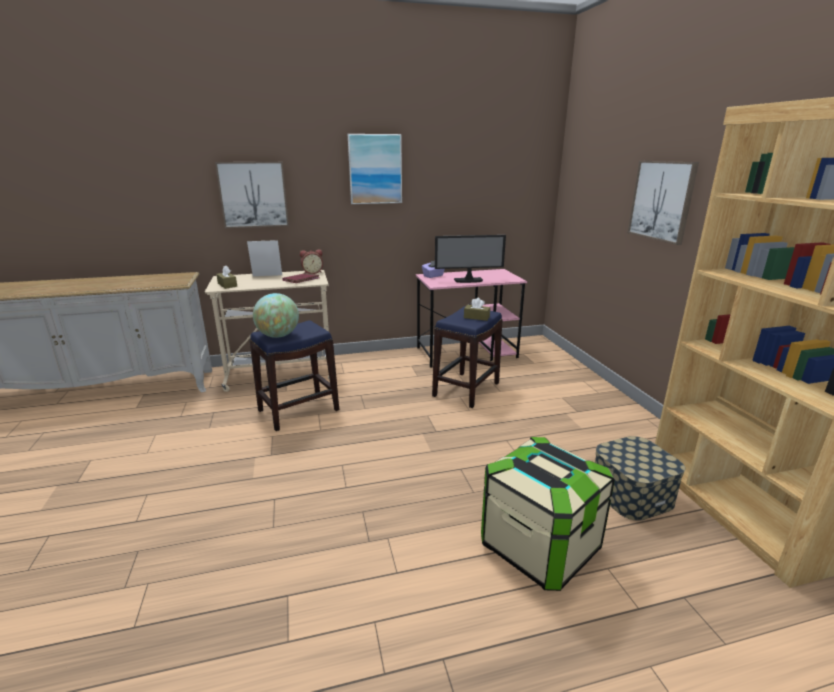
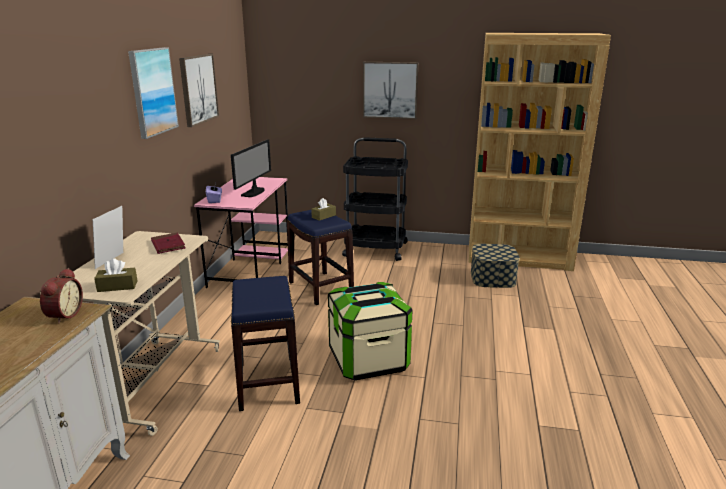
camera: 65 degrees left, 0 degrees up
picture [215,162,289,228] -> picture moved to [179,54,219,127]
globe [253,293,299,338] -> none
alarm clock [300,249,323,274] -> alarm clock moved to [40,268,83,324]
storage box [481,437,615,591] -> storage box moved to [328,282,412,381]
none -> black cart [342,137,408,261]

